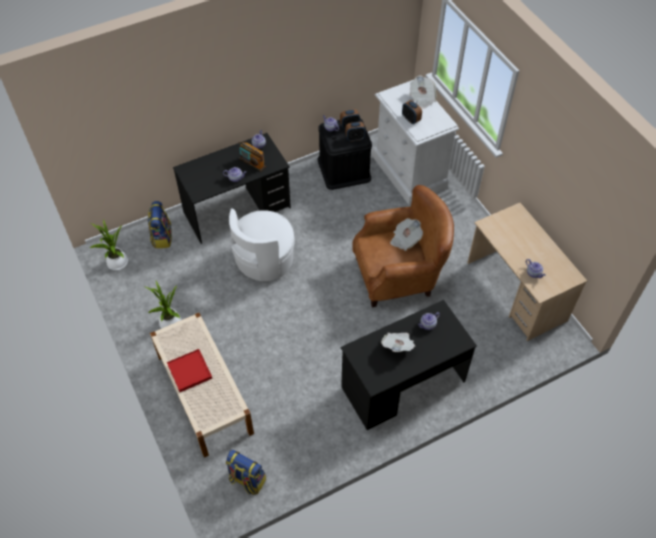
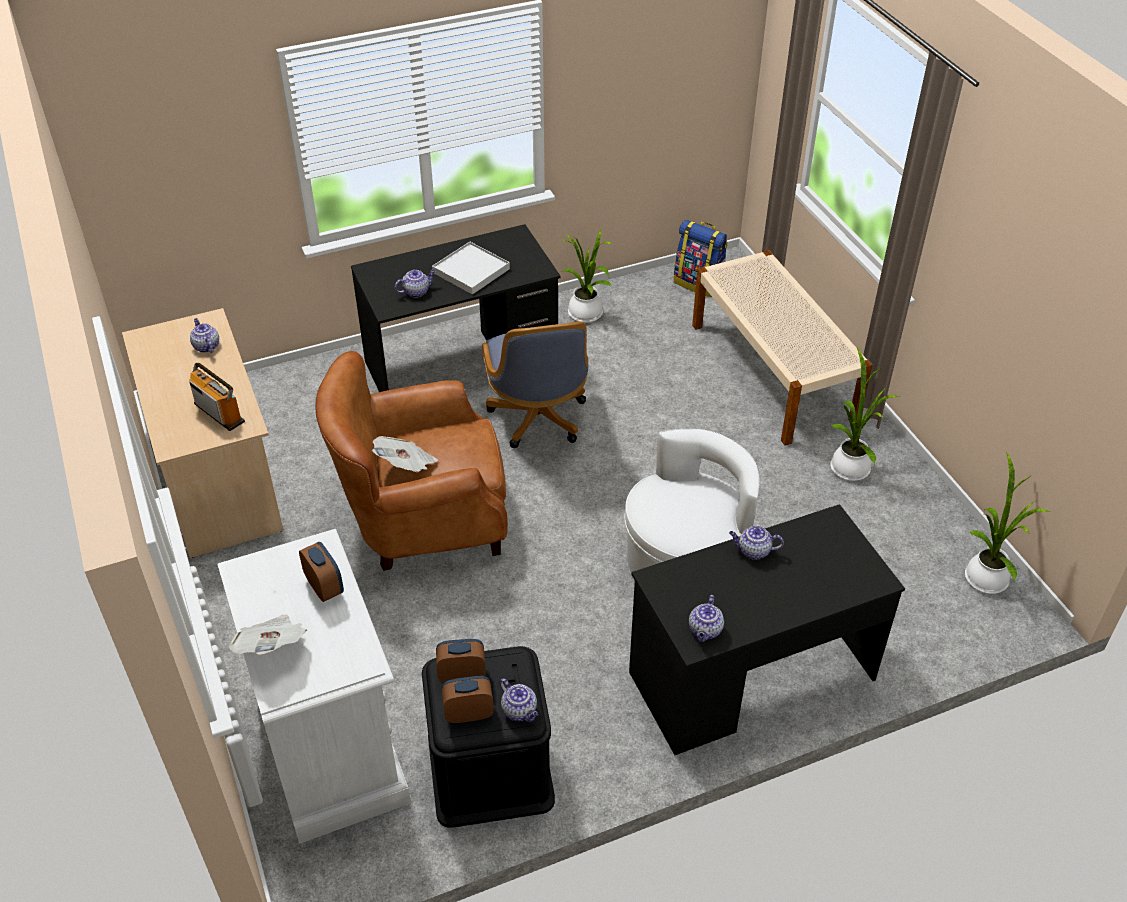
camera: 175 degrees left, 10 degrees down
backpack [148,201,172,248] -> none
red tray [167,349,212,392] -> none
radio [239,142,266,172] -> radio moved to [189,363,245,431]
newspaper [381,333,415,352] -> white tray [432,242,510,295]
none -> blue office chair [482,321,588,448]
none -> potted plant [563,228,612,323]

